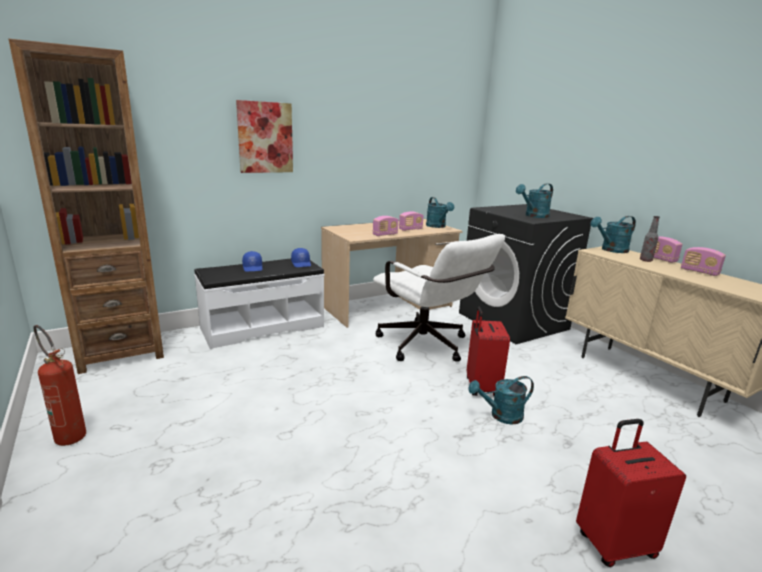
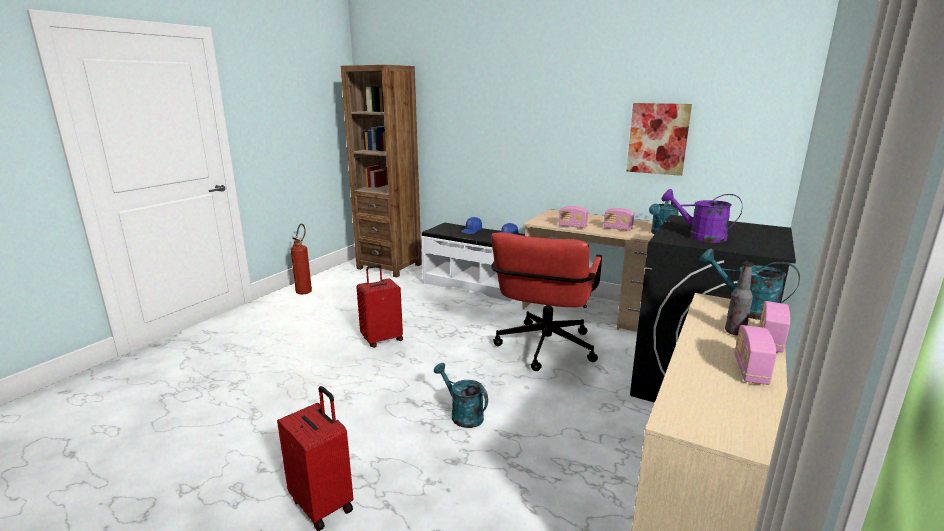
camera: 60 degrees right, 0 degrees up
picture [236,100,293,173] -> picture moved to [626,103,692,176]
white office chair [373,234,505,362] -> red office chair [491,232,602,371]
red suitcase [467,307,510,396] -> red suitcase moved to [357,265,403,348]
turquoise watering can [516,183,553,218] -> purple watering can [661,189,742,243]

